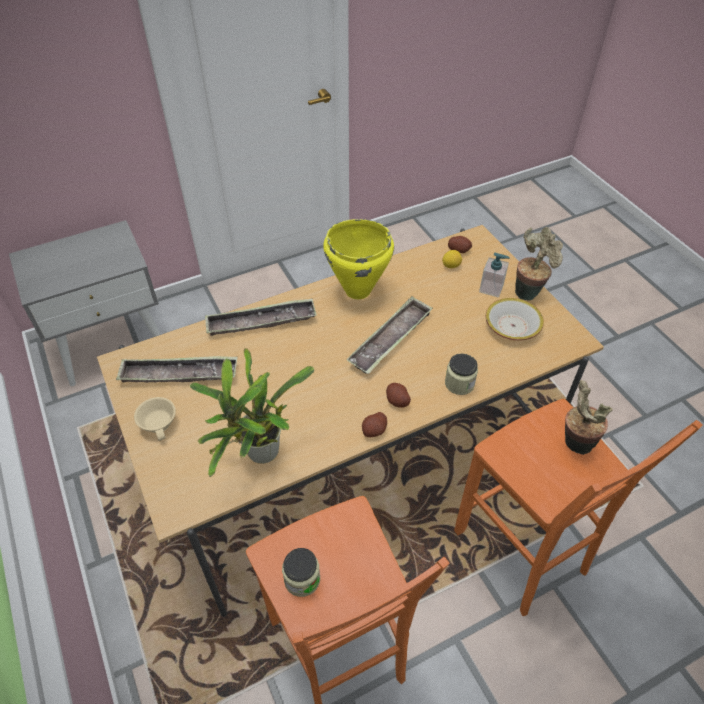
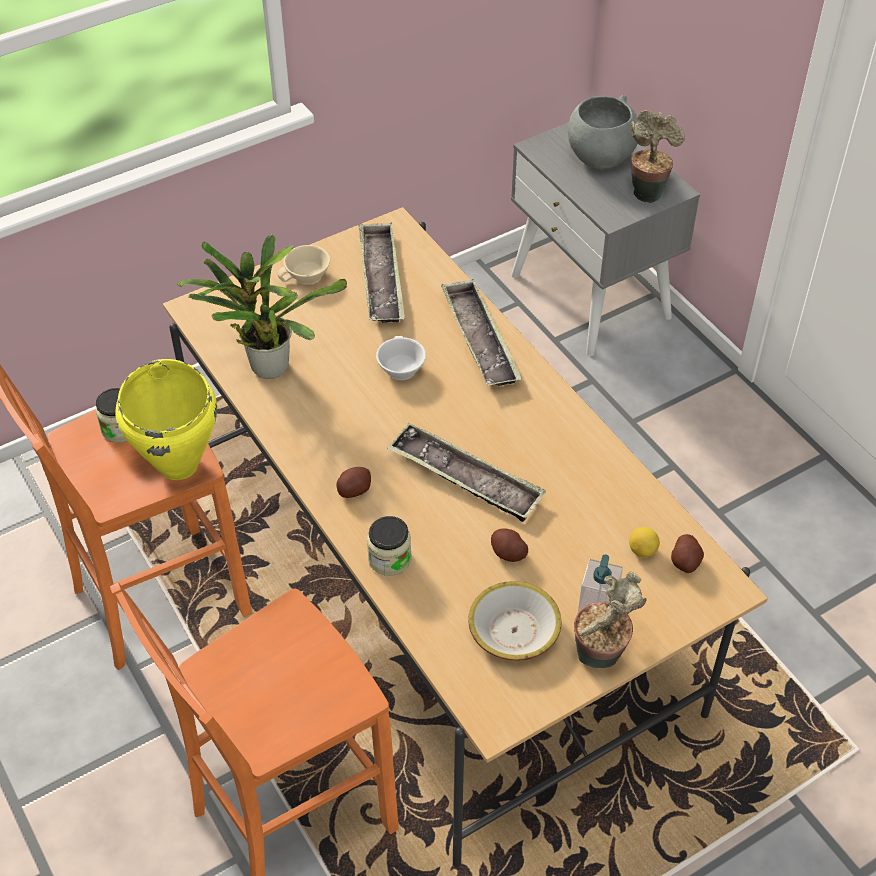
camera: 85 degrees right, 0 degrees up
yellow cooking pot [323,219,394,299] -> yellow cooking pot moved to [115,359,217,480]
potato [362,412,387,438] -> potato moved to [491,528,528,562]
potted plant [565,380,613,455] -> potted plant moved to [631,110,685,203]
none -> white cup [376,336,426,380]
none -> grey bowl [568,95,638,169]

